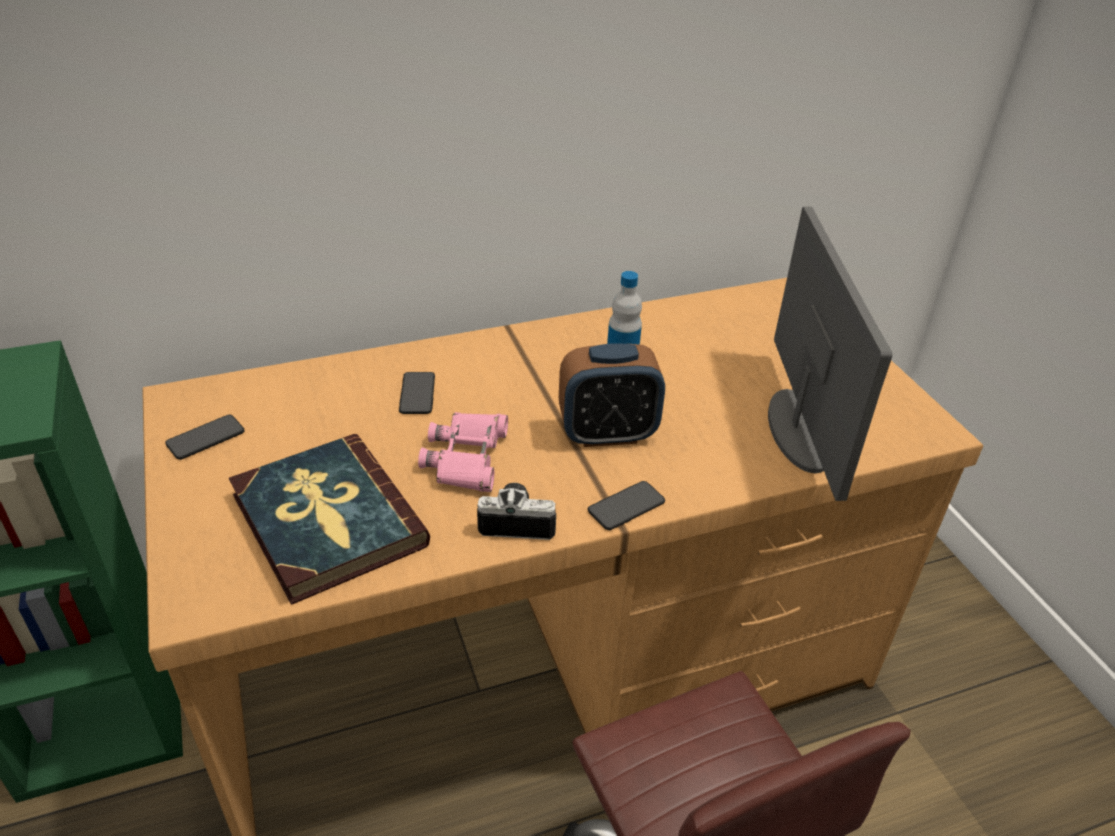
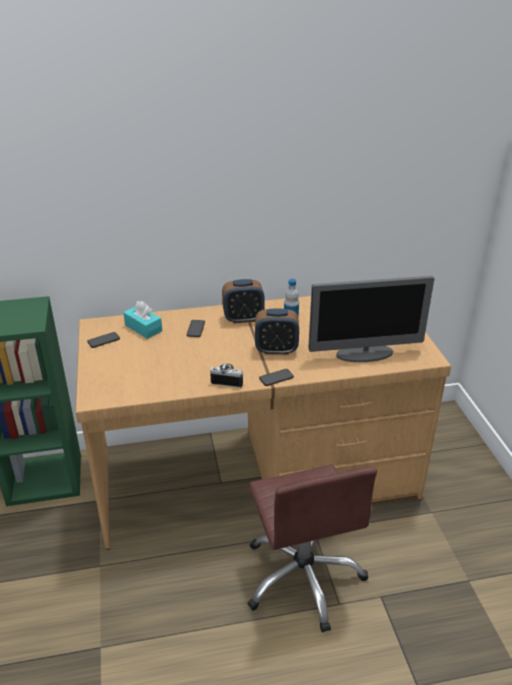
camera: 10 degrees right, 5 degrees down
book [229,434,430,605] -> none
pink binoculars [418,412,508,492] -> none
monitor [768,207,892,501] -> monitor turned 75 degrees clockwise [308,276,434,362]
none -> turquoise tissue box [123,301,162,339]
none -> alarm clock [222,279,265,324]

